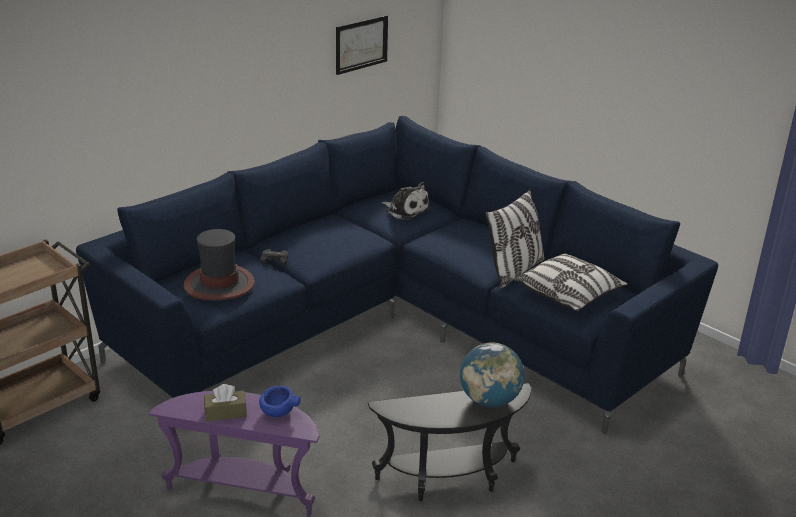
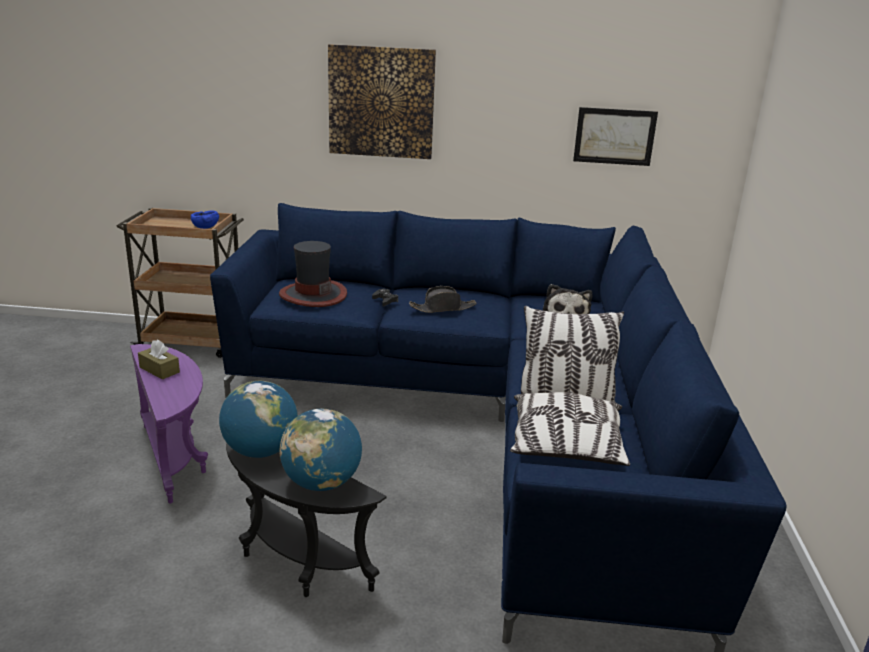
camera: 50 degrees right, 5 degrees down
blue bowl [259,386,301,417] -> blue bowl moved to [191,210,219,229]
none -> globe [219,381,298,458]
none -> picture [328,44,436,159]
none -> black hat [409,286,476,313]

